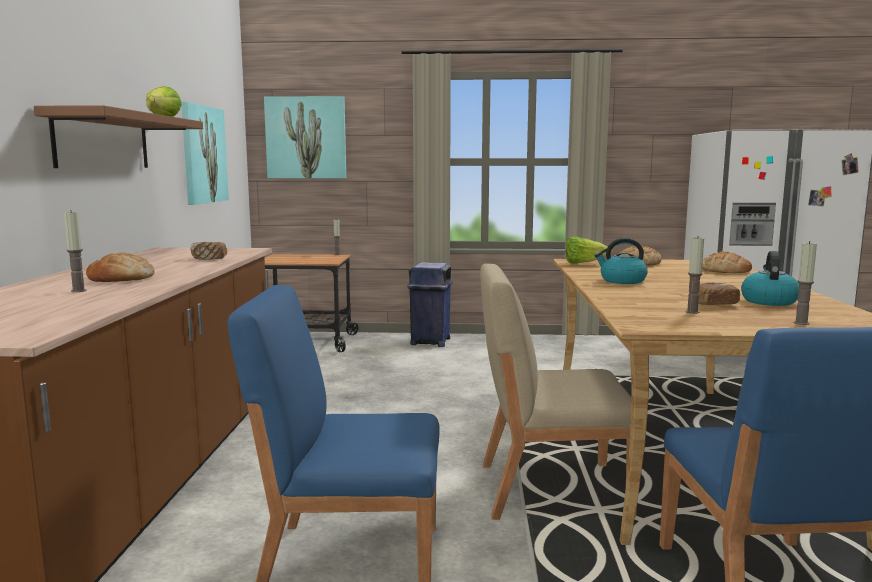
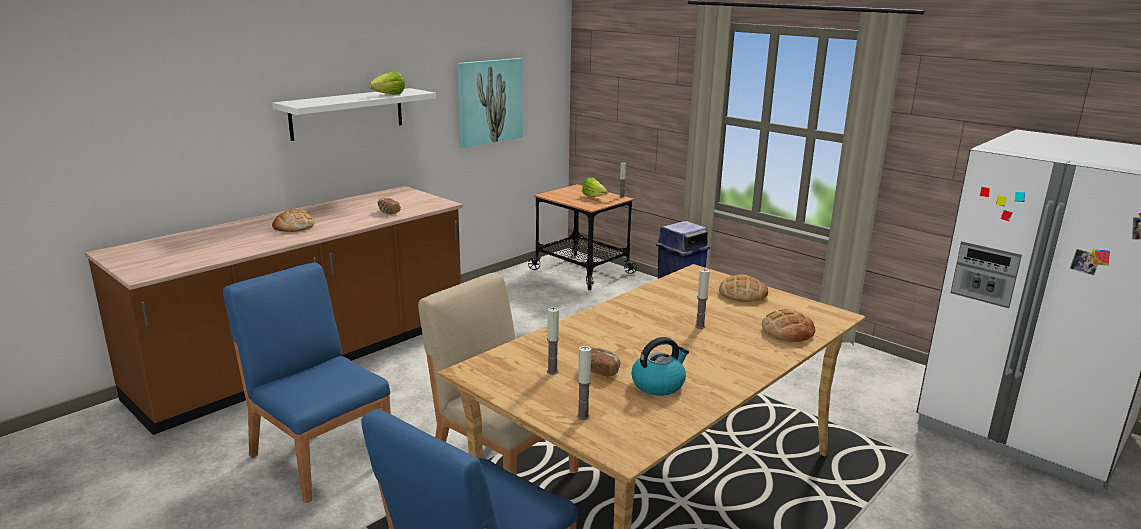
camera: 40 degrees right, 10 degrees up
brown shelf [34,105,203,168] -> white shelf [272,88,436,141]
candle [64,210,86,292] -> candle moved to [695,269,710,329]
picture [264,96,346,178] -> none
lettuce [566,236,612,264] -> lettuce moved to [582,178,608,197]
kettle [594,238,648,284] -> none

